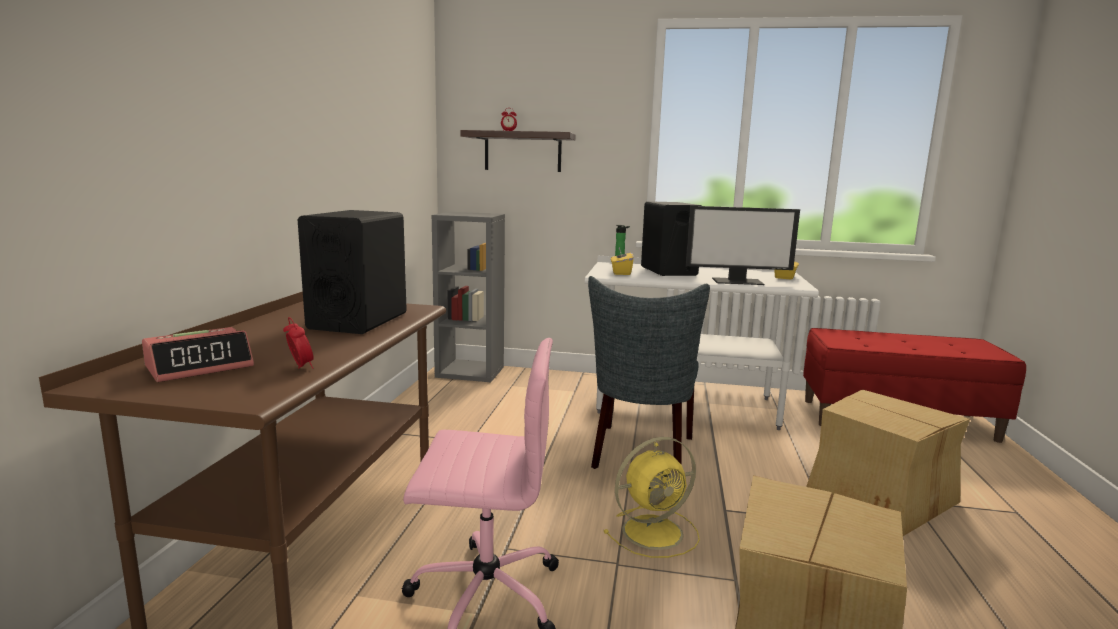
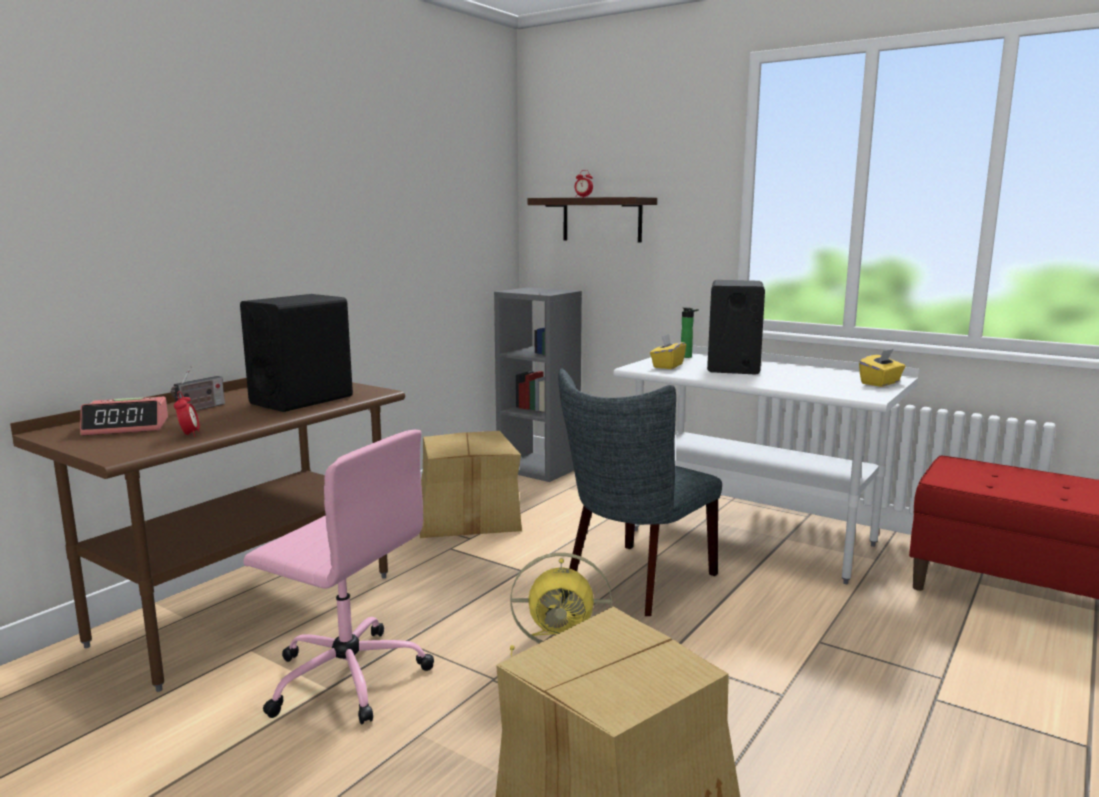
camera: 25 degrees right, 0 degrees up
monitor [686,206,800,285] -> none
cardboard box [806,390,970,536] -> cardboard box moved to [420,431,522,538]
none -> radio [171,366,225,411]

